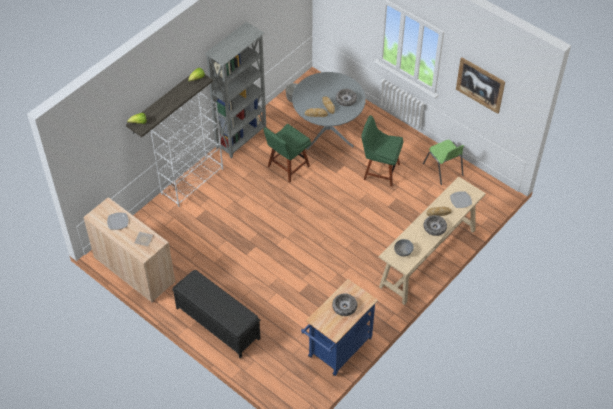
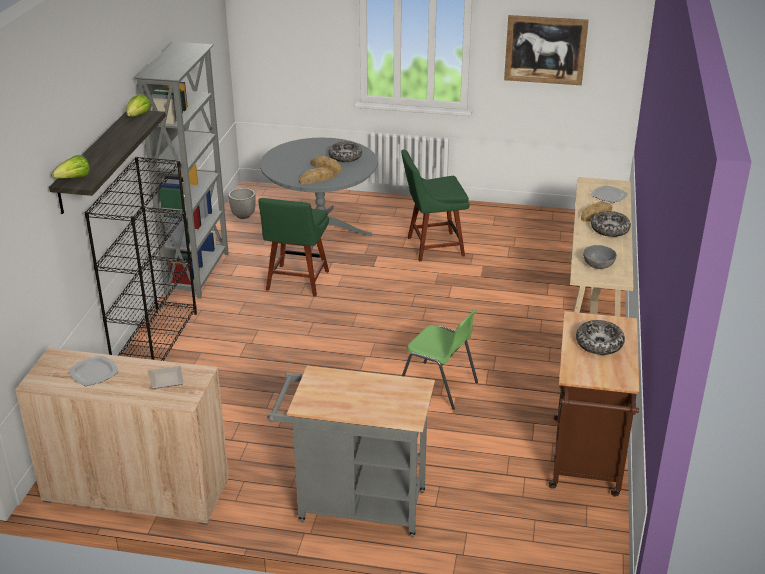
camera: 30 degrees left, 20 degrees down
white bookcase [151,92,223,207] -> black bookcase [85,157,197,361]
black bench [172,270,261,358] -> grey cart [267,366,435,538]
blue cart [301,279,378,376] -> brown cart [549,311,639,497]
green chair [423,140,464,185] -> green chair moved to [402,309,478,410]

